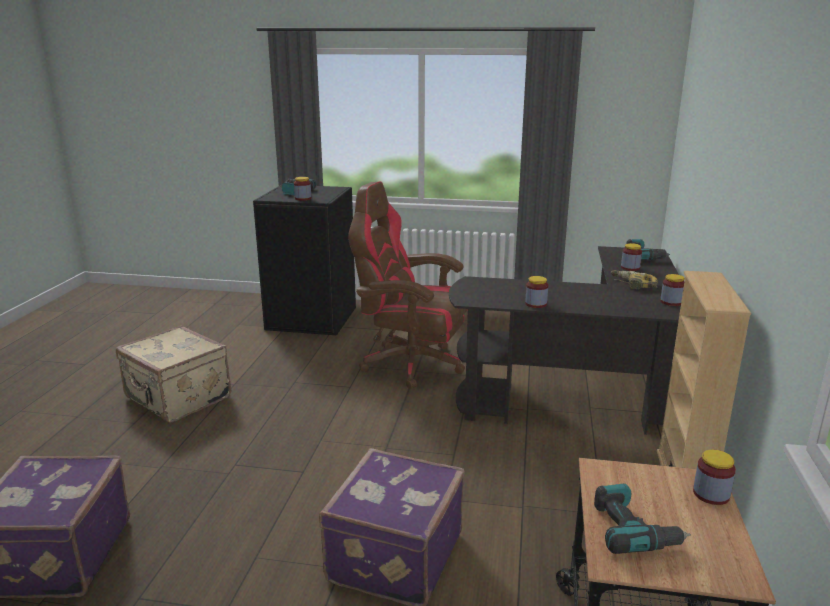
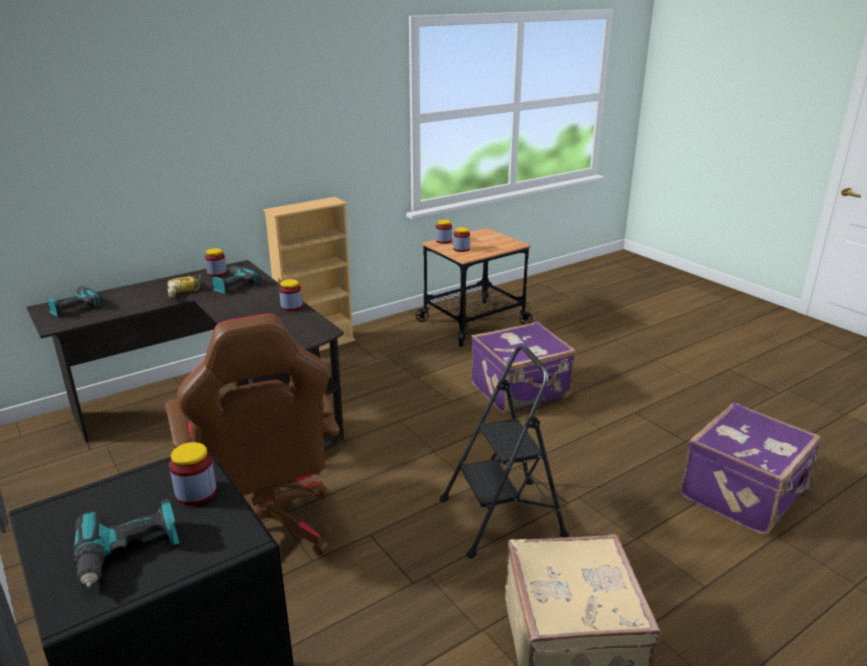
camera: 135 degrees left, 5 degrees up
power drill [594,484,691,554] -> power drill moved to [212,266,261,294]
jar [621,243,642,271] -> jar moved to [453,227,470,252]
none -> black step ladder [439,345,569,559]

